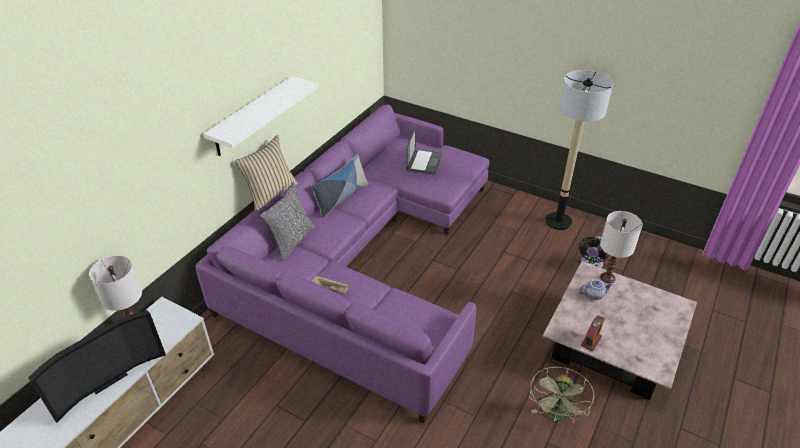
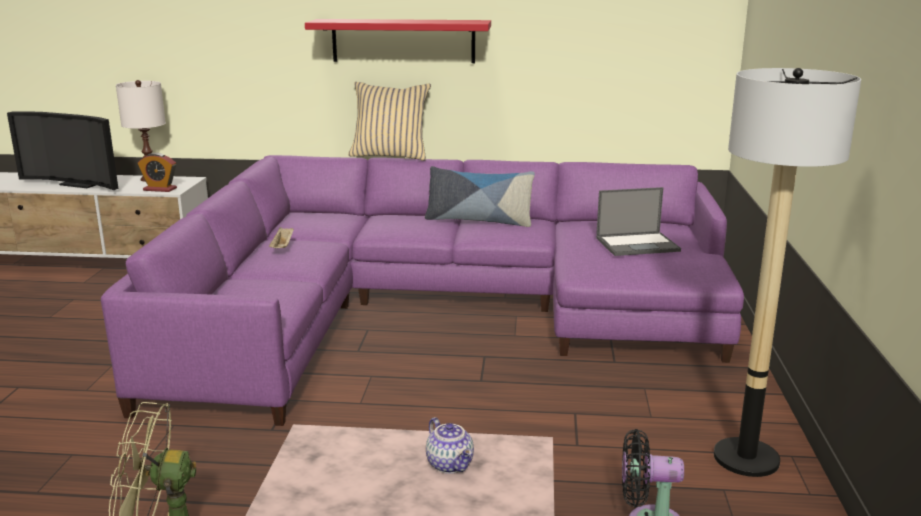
camera: 65 degrees right, 20 degrees down
white shelf [203,76,319,156] -> red shelf [305,19,491,63]
grey pillow [259,182,315,261] -> none
alarm clock [581,315,605,351] -> alarm clock moved to [138,153,177,192]
white table lamp [600,211,643,283] -> none

